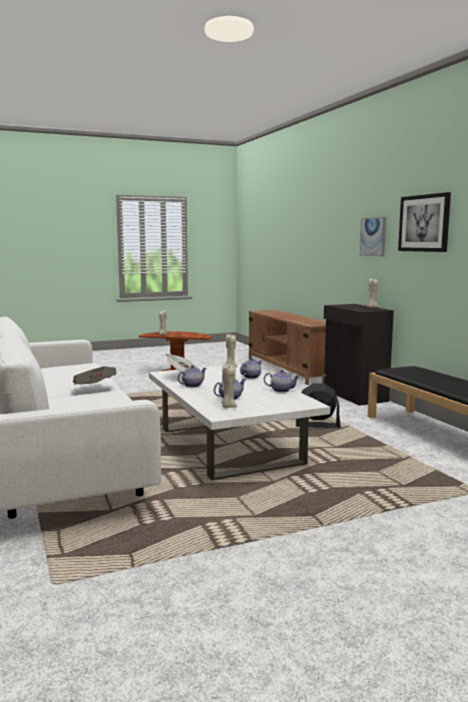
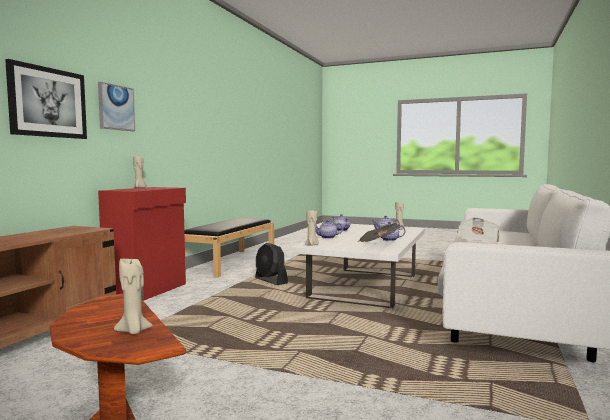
camera: 135 degrees left, 5 degrees down
black cabinet [322,304,394,406] -> red cabinet [98,187,186,301]
picture [398,192,451,252] -> picture moved to [5,59,87,139]

